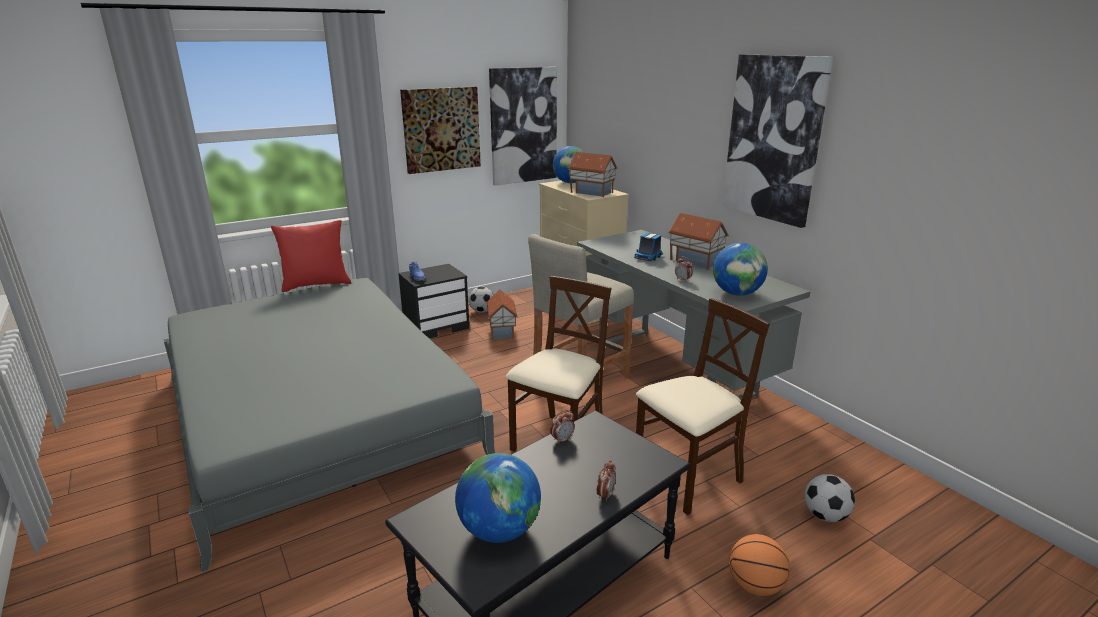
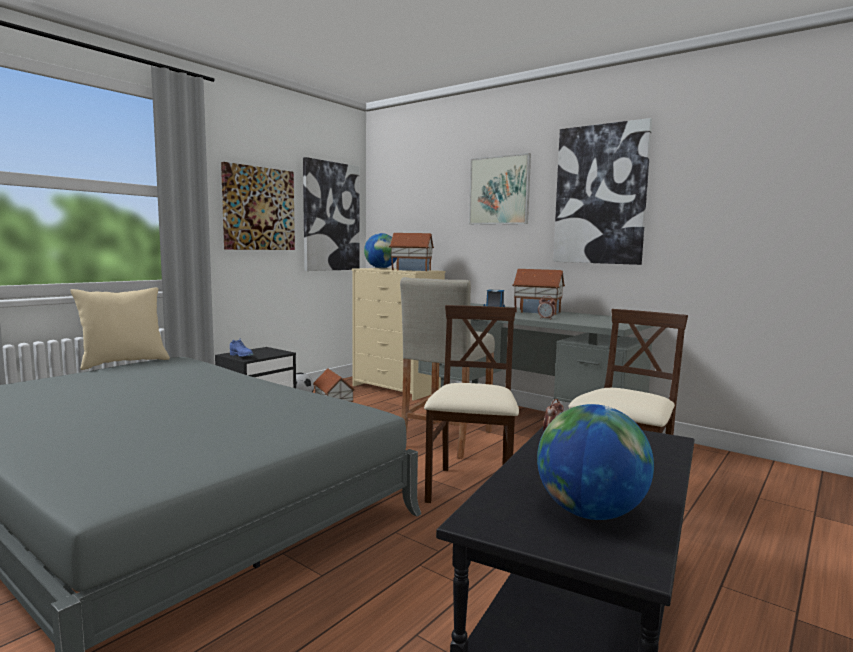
camera: 20 degrees left, 15 degrees down
red pillow [271,220,351,292] -> beige pillow [71,288,170,370]
alarm clock [597,460,616,502] -> none
globe [713,243,768,296] -> none
basketball [729,534,790,596] -> none
football [805,474,855,522] -> none
none -> picture [469,153,531,225]

